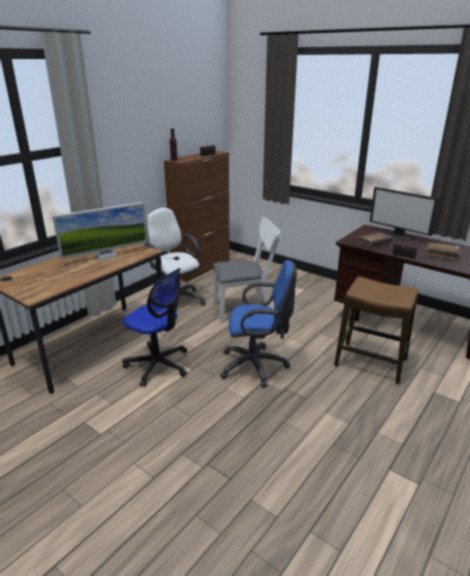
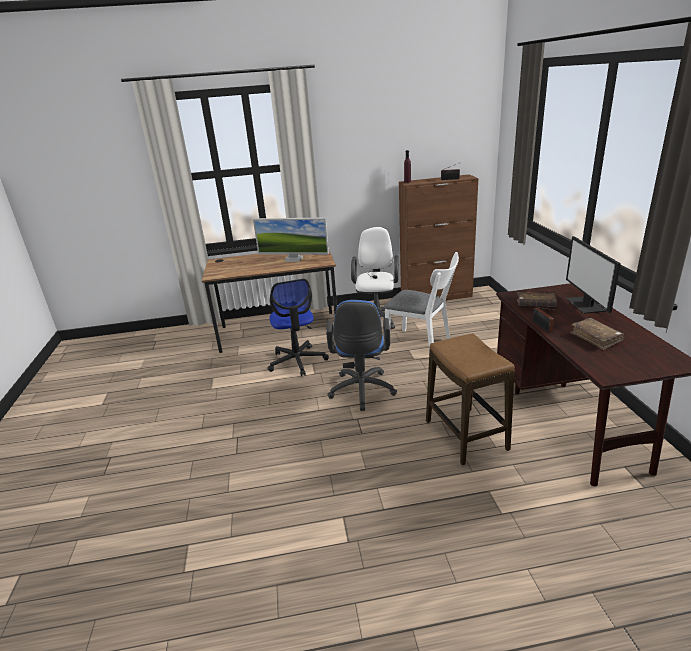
camera: 45 degrees right, 0 degrees up
blue office chair [220,260,297,388] -> blue office chair turned 45 degrees clockwise [326,300,397,411]

